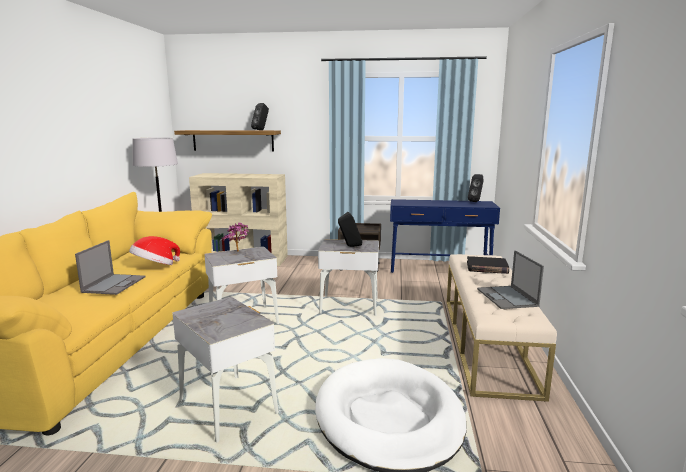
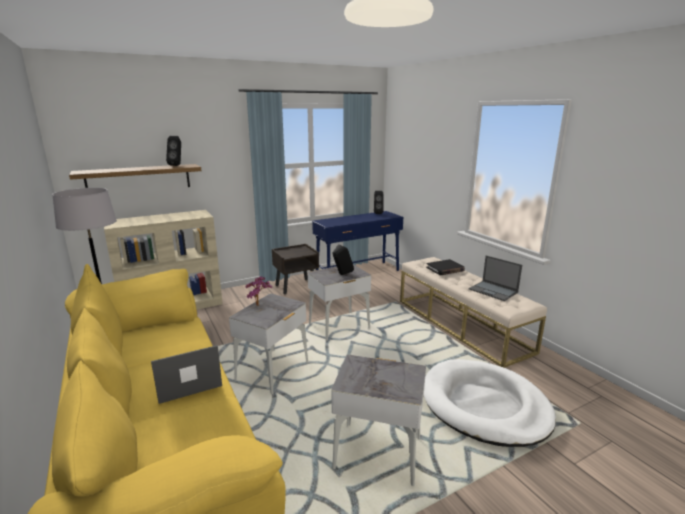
camera: 35 degrees left, 5 degrees up
laptop [75,240,145,295] -> laptop turned 90 degrees counterclockwise [151,345,222,404]
hat [129,236,180,265] -> none

